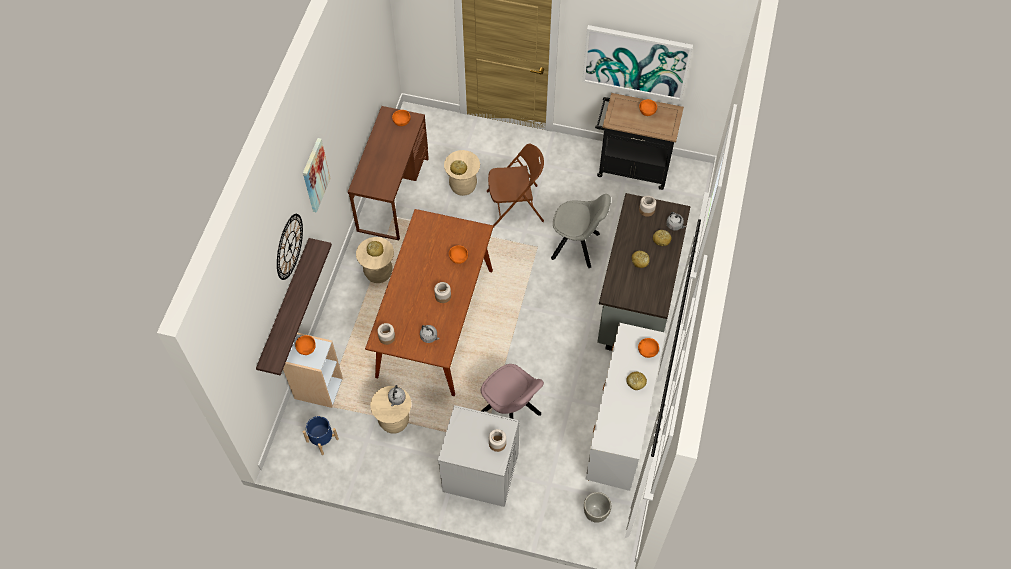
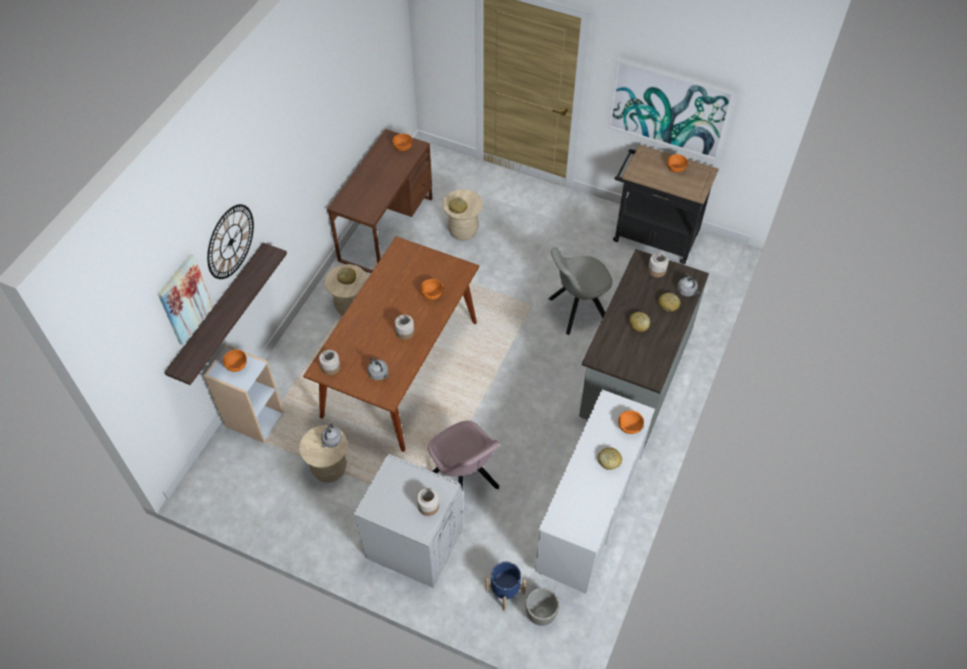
camera: 10 degrees right, 5 degrees down
picture [303,138,331,212] -> picture moved to [158,254,213,345]
blue planter [303,416,339,455] -> blue planter moved to [486,561,526,611]
brown chair [487,143,544,228] -> none
grey chair [551,194,611,268] -> grey chair turned 135 degrees clockwise [549,247,613,335]

